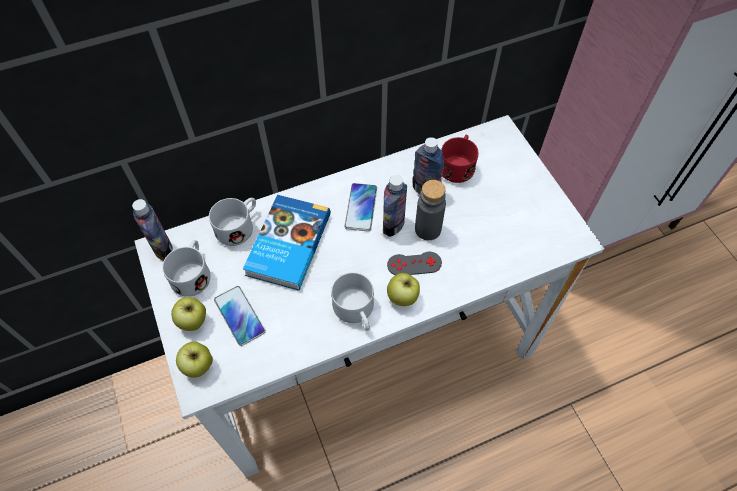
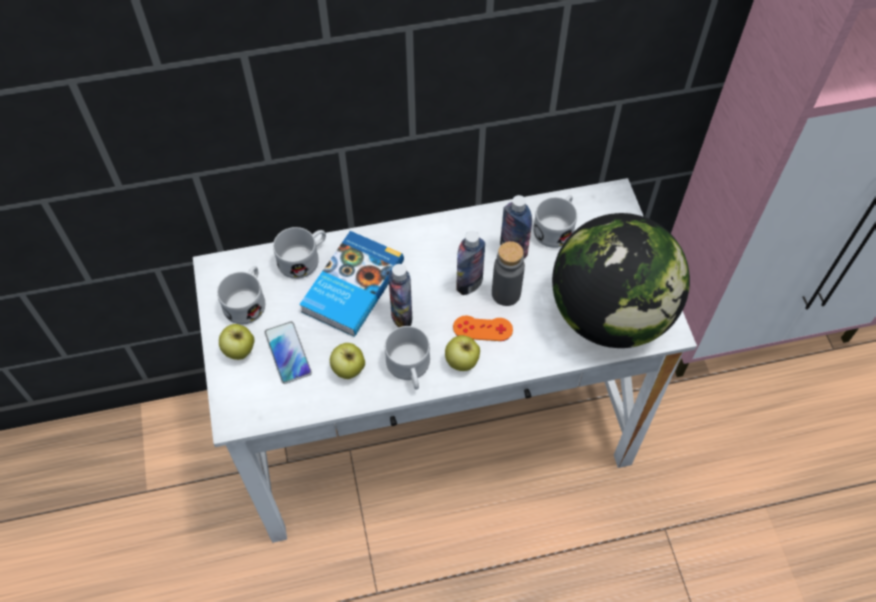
camera: 10 degrees right, 0 degrees up
bottle [132,199,173,261] -> bottle moved to [388,264,412,327]
apple [176,342,213,378] -> apple moved to [330,343,365,379]
phone [344,183,377,232] -> none
grey game controller [387,252,442,275] -> orange game controller [453,315,513,341]
red mug [441,135,478,183] -> white mug [533,195,577,248]
none -> globe [552,213,690,348]

